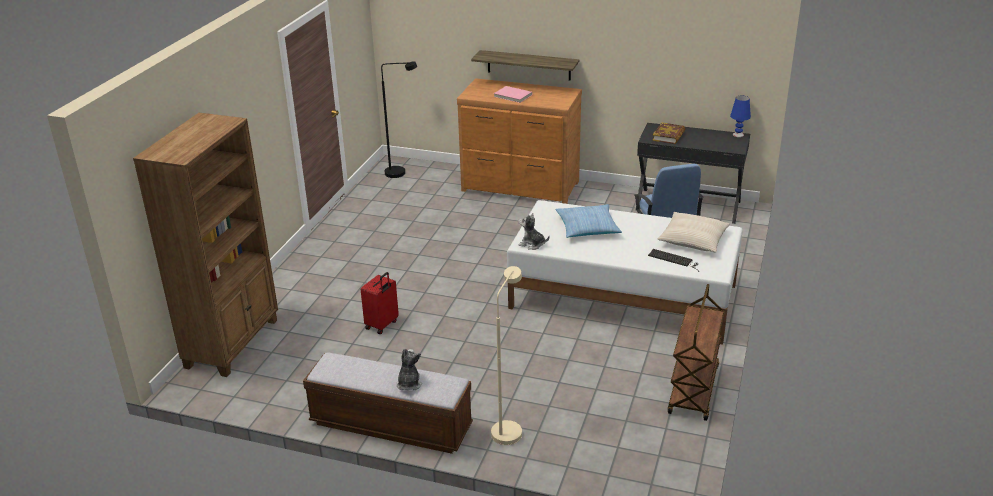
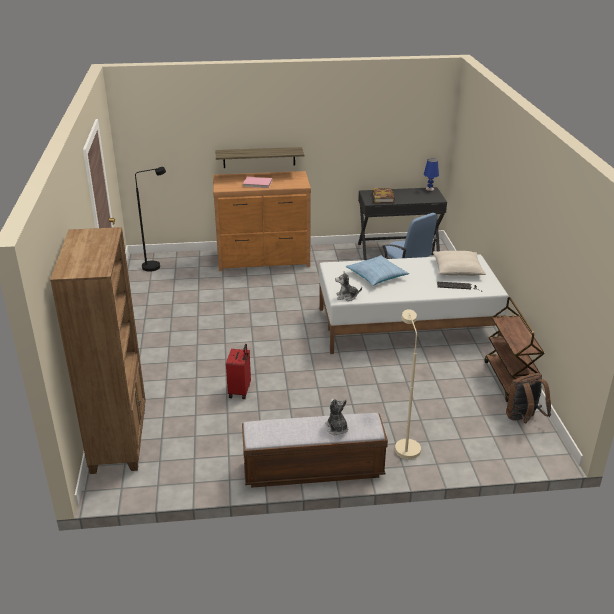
camera: 25 degrees left, 0 degrees up
none -> brown backpack [506,373,551,423]

